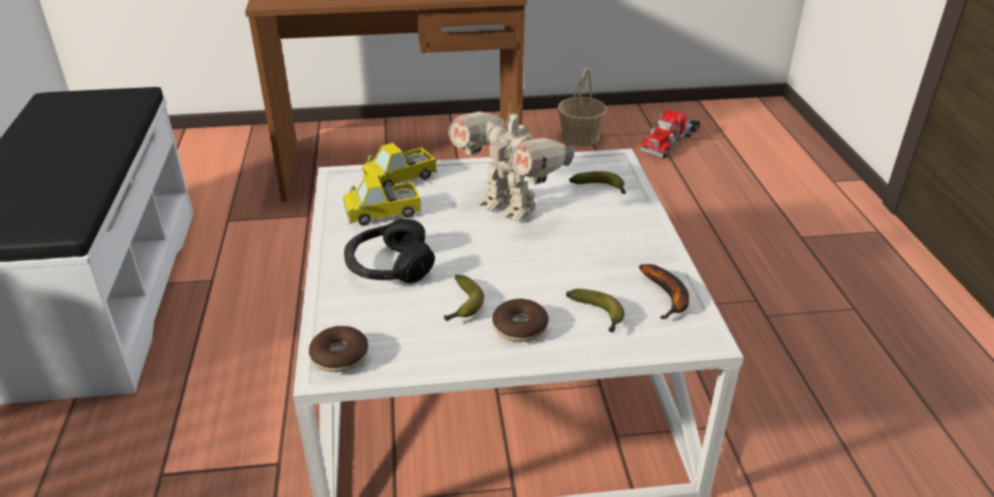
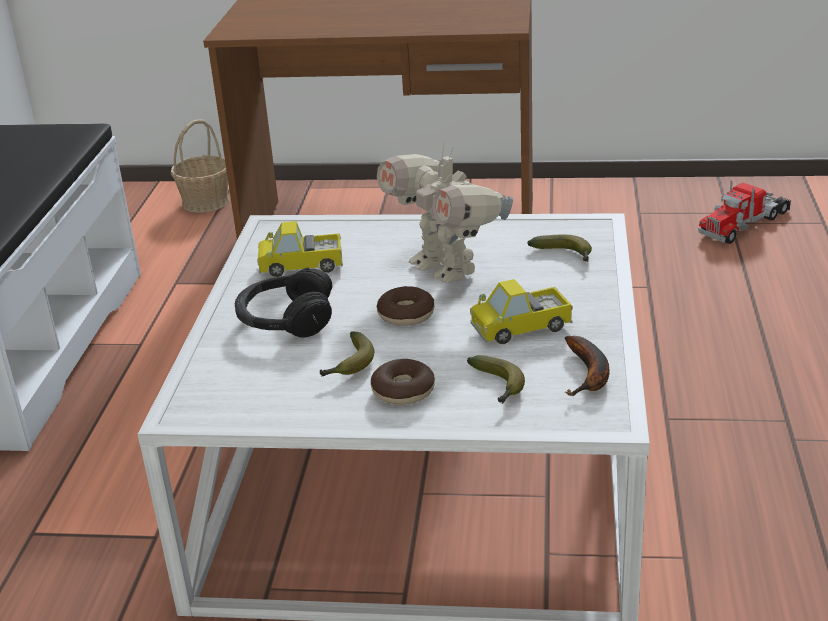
camera: 15 degrees right, 5 degrees down
donut [309,326,368,372] -> donut moved to [377,286,434,326]
toy truck [362,143,437,187] -> toy truck moved to [470,279,573,344]
basket [558,68,607,146] -> basket moved to [171,119,230,213]

